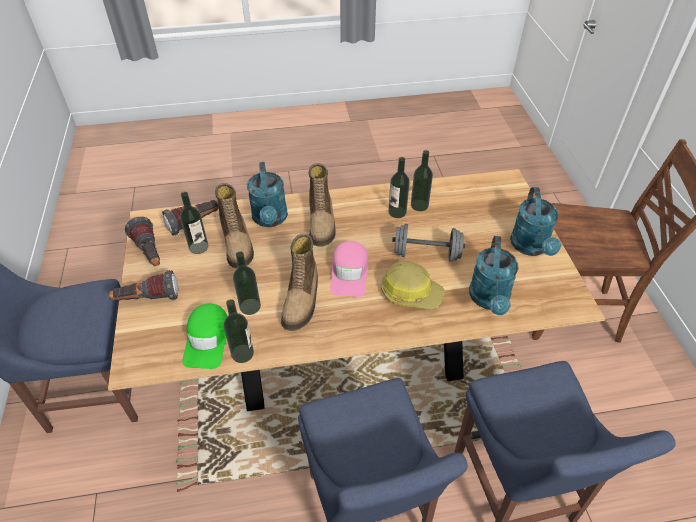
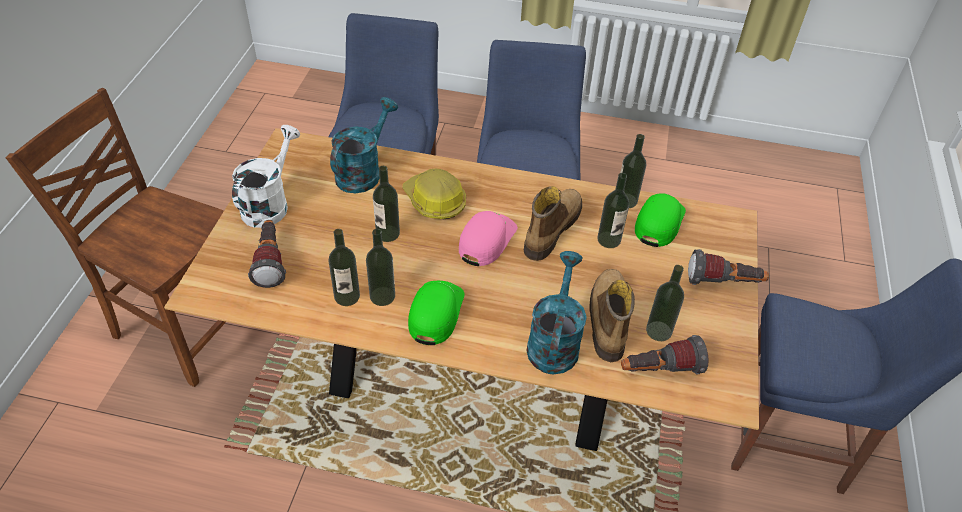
camera: 160 degrees left, 0 degrees up
flashlight [125,217,160,266] -> flashlight moved to [248,220,286,288]
boot [309,163,335,247] -> none
grey dumbbell [392,224,465,262] -> bottle [373,166,400,242]
turquoise watering can [510,187,561,256] -> white watering can [232,125,300,228]
none -> green cap [408,281,464,345]

